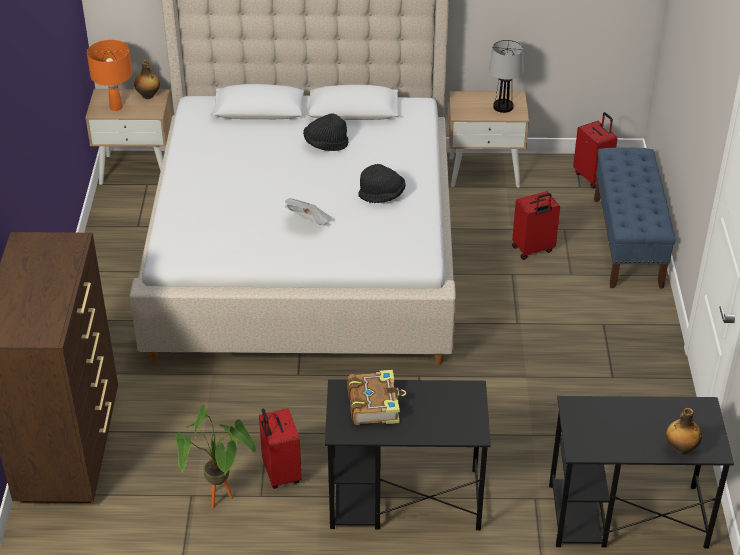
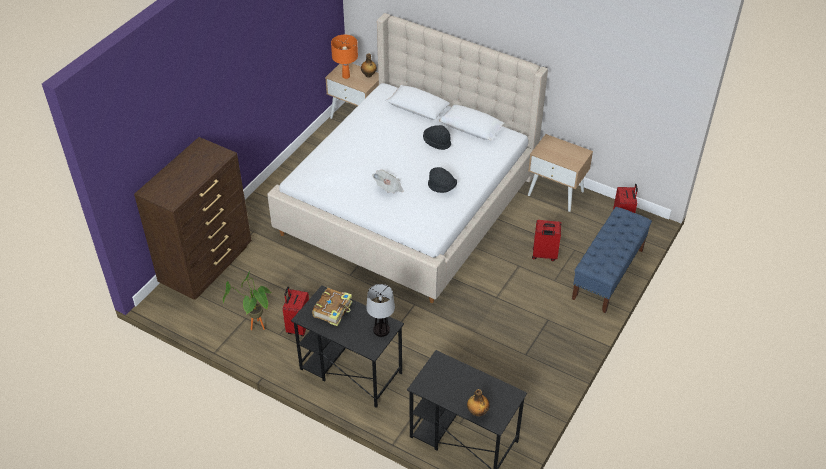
camera: 30 degrees right, 5 degrees up
table lamp [489,40,523,113] -> table lamp moved to [366,284,395,337]

